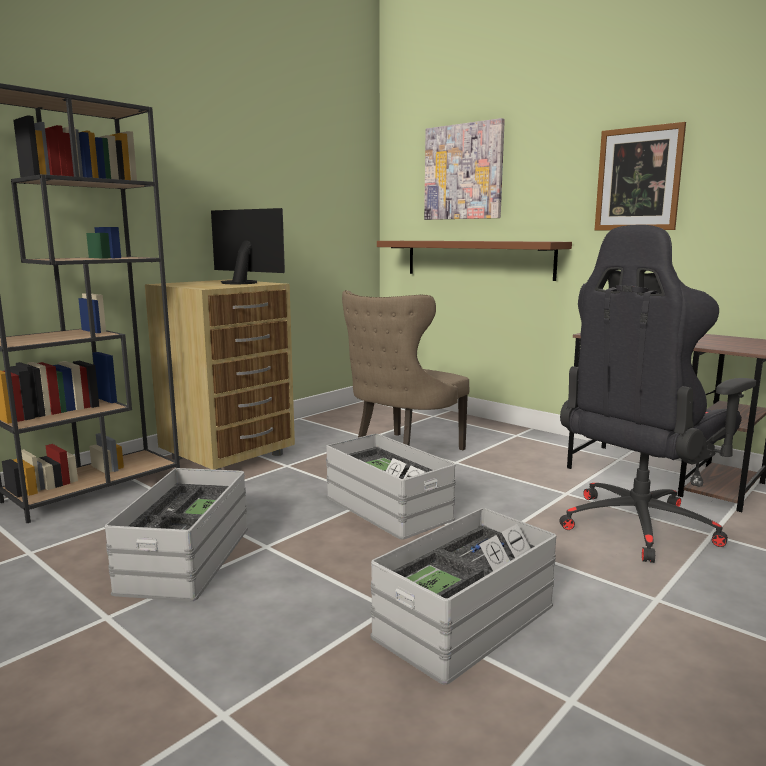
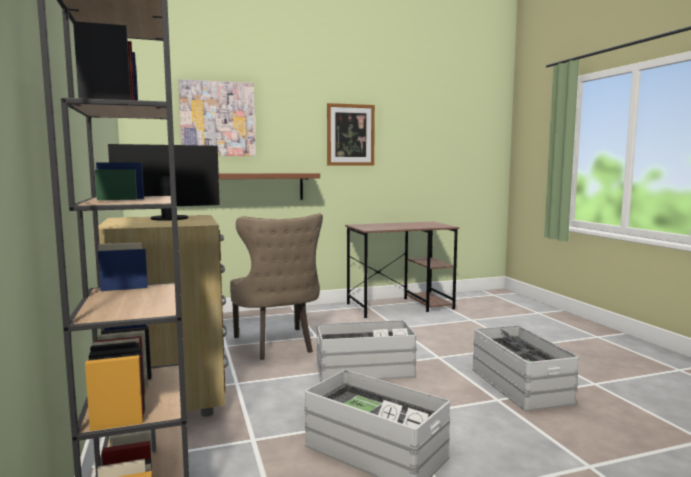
camera: 60 degrees left, 5 degrees down
black office chair [559,225,756,563] -> none

